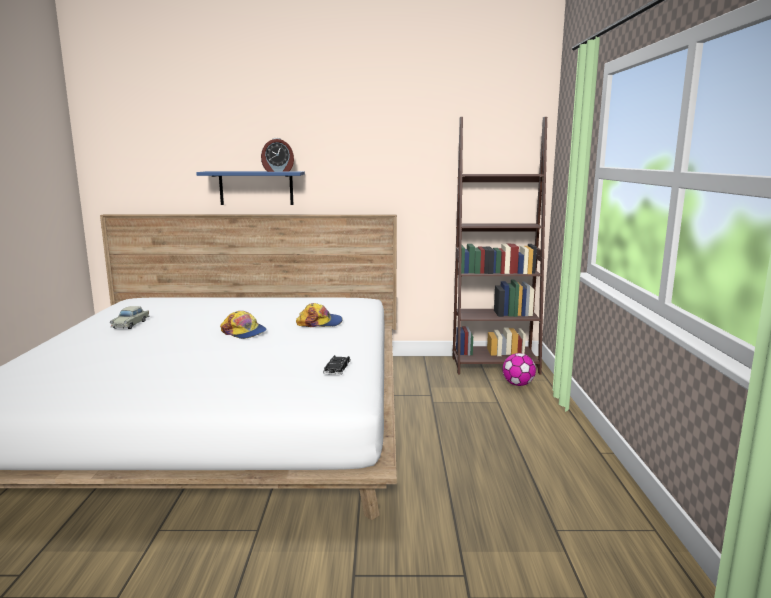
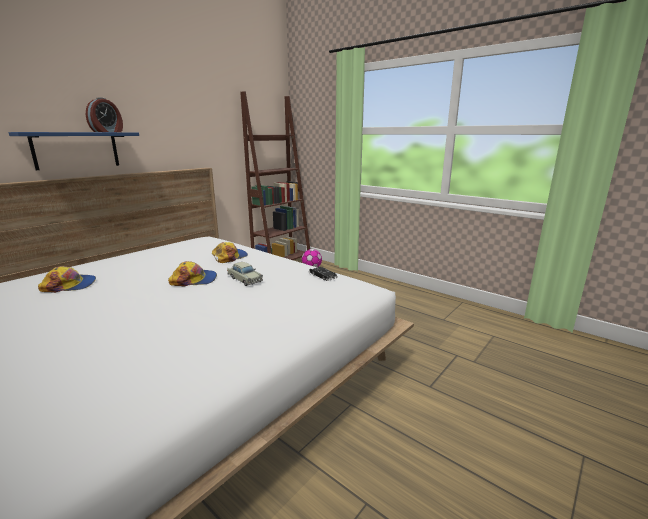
camera: 50 degrees left, 5 degrees up
beige toy car [110,306,149,329] -> beige toy car moved to [227,262,263,286]
none -> cap [38,266,96,293]

